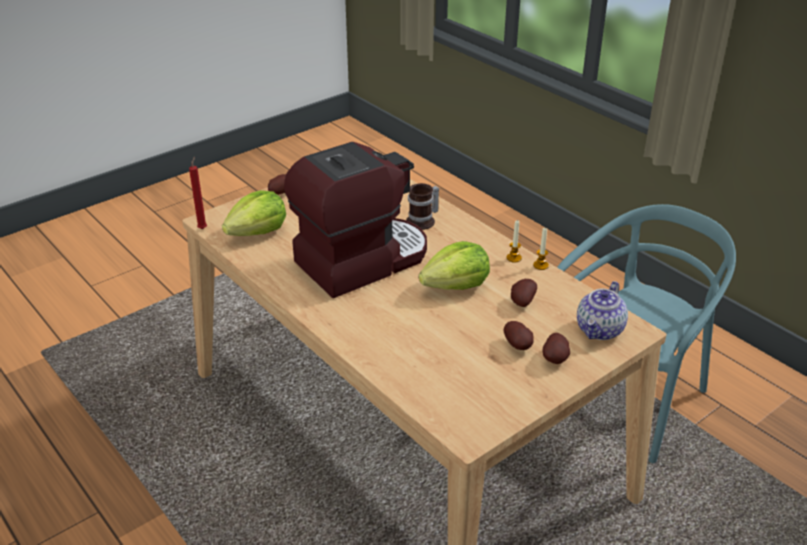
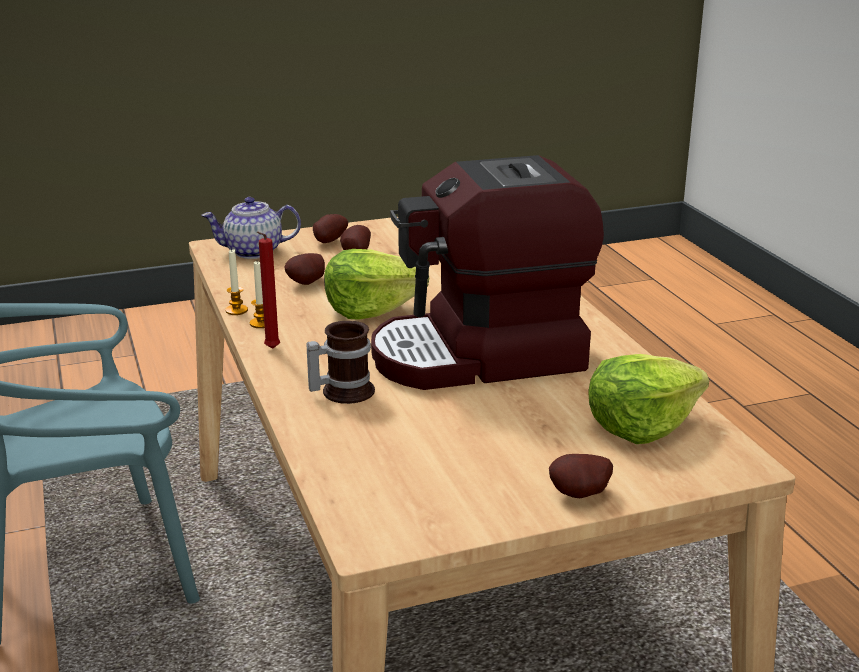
camera: 160 degrees left, 10 degrees down
red candle [189,156,207,229] -> red candle moved to [256,232,280,349]
teapot [577,281,628,340] -> teapot turned 150 degrees counterclockwise [201,197,301,259]

